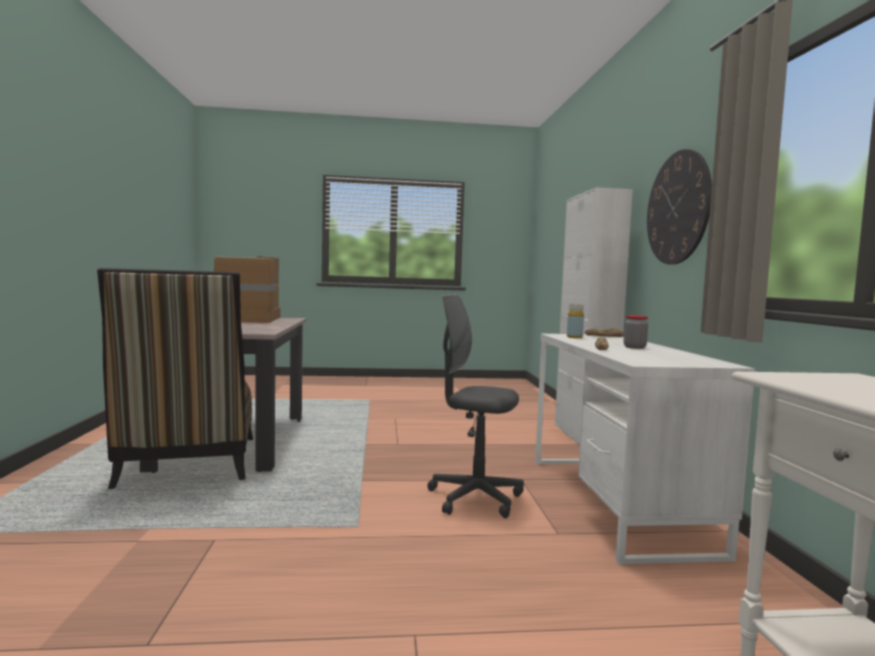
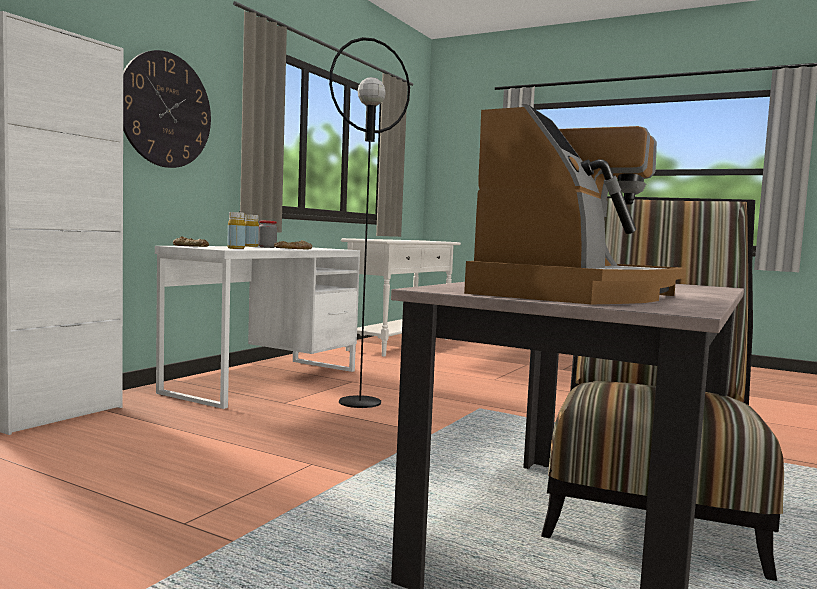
camera: 145 degrees left, 0 degrees up
grey office chair [428,295,524,518] -> black floor lamp [329,37,410,408]
none -> yellow bottle [245,215,259,247]

